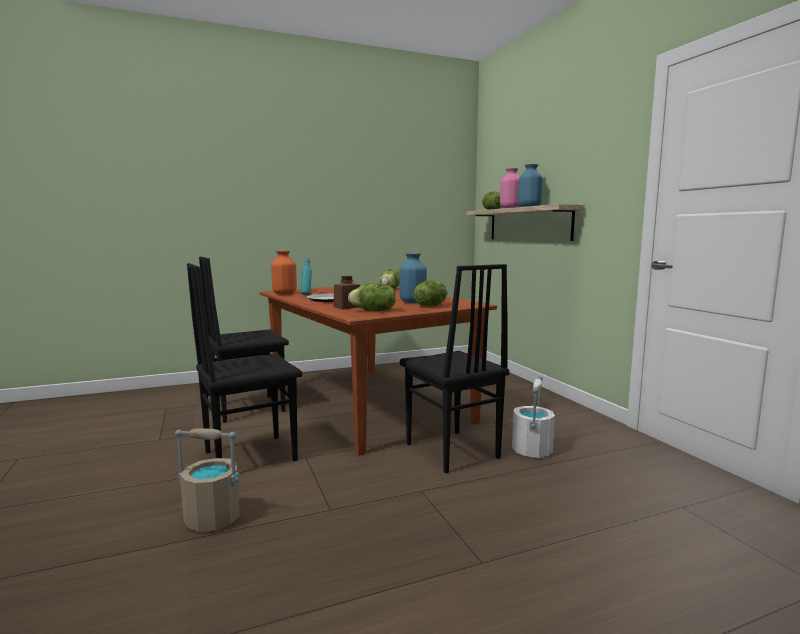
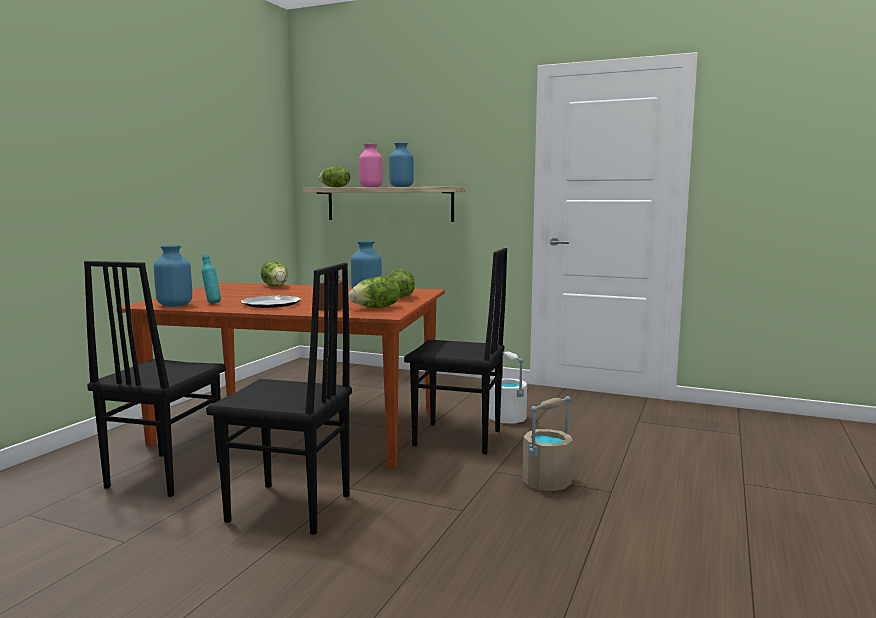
camera: 45 degrees left, 0 degrees up
beige bucket [175,428,240,532] -> beige bucket moved to [522,396,573,491]
black chair [187,263,302,461] -> black chair turned 90 degrees counterclockwise [206,263,352,535]
orange vase [271,251,297,295] -> blue vase [154,245,192,307]

